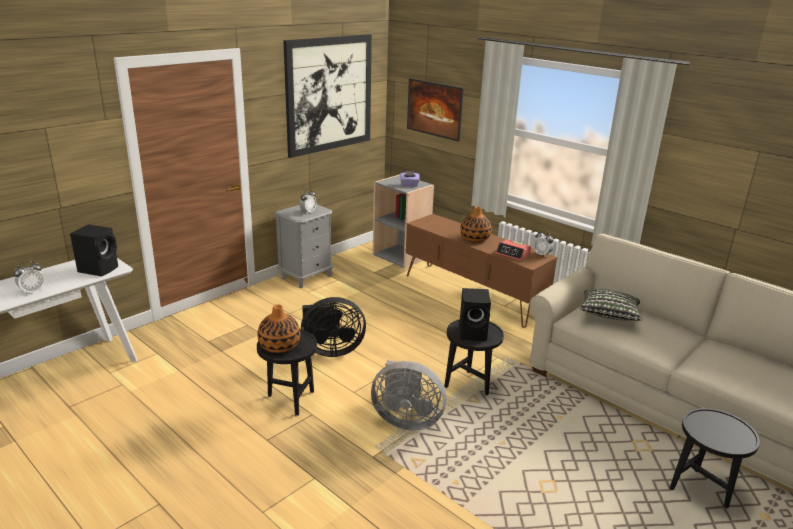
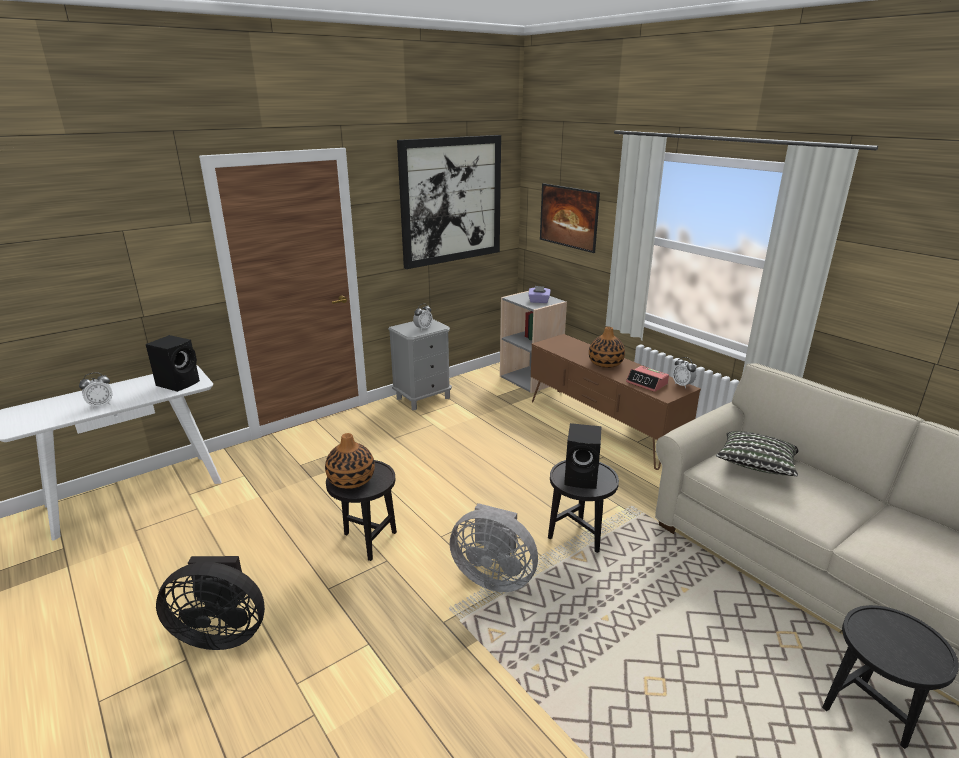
camera: 10 degrees right, 0 degrees up
black fan [301,297,366,357] -> black fan moved to [156,556,265,650]

